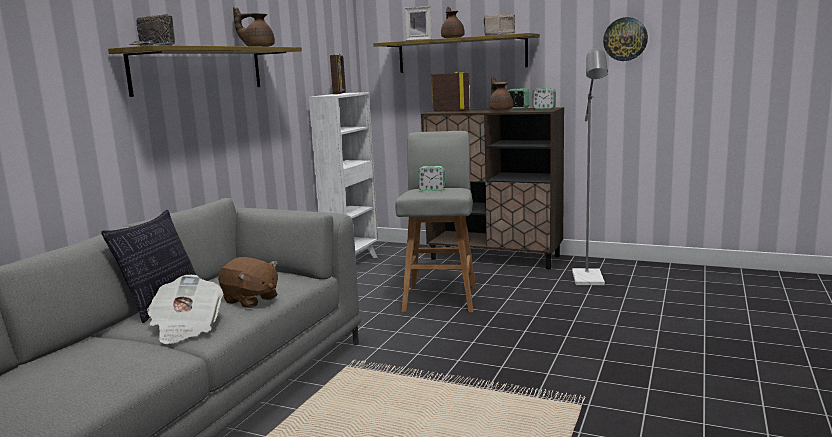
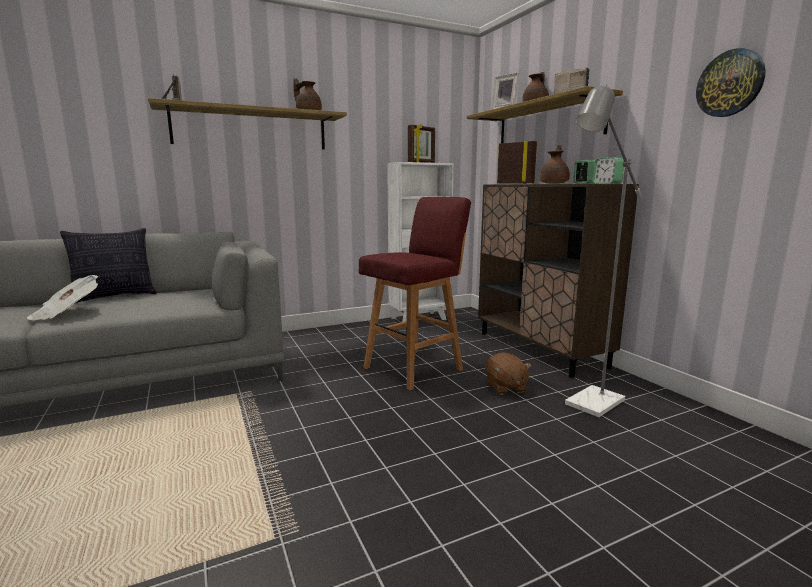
camera: 40 degrees right, 0 degrees up
brown plush toy [218,257,278,308] -> brown plush toy moved to [485,352,532,395]
grey stool [395,131,476,312] -> red stool [359,196,471,391]
alarm clock [418,166,445,191] -> none

